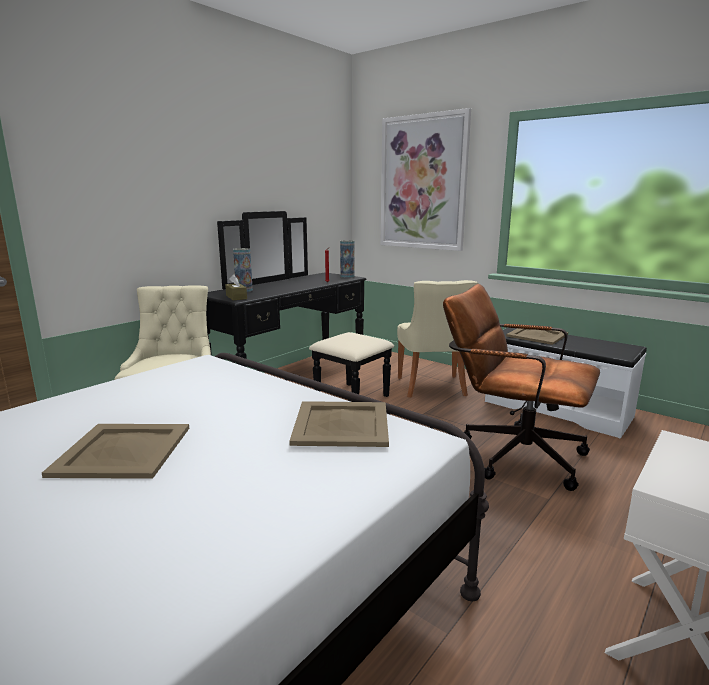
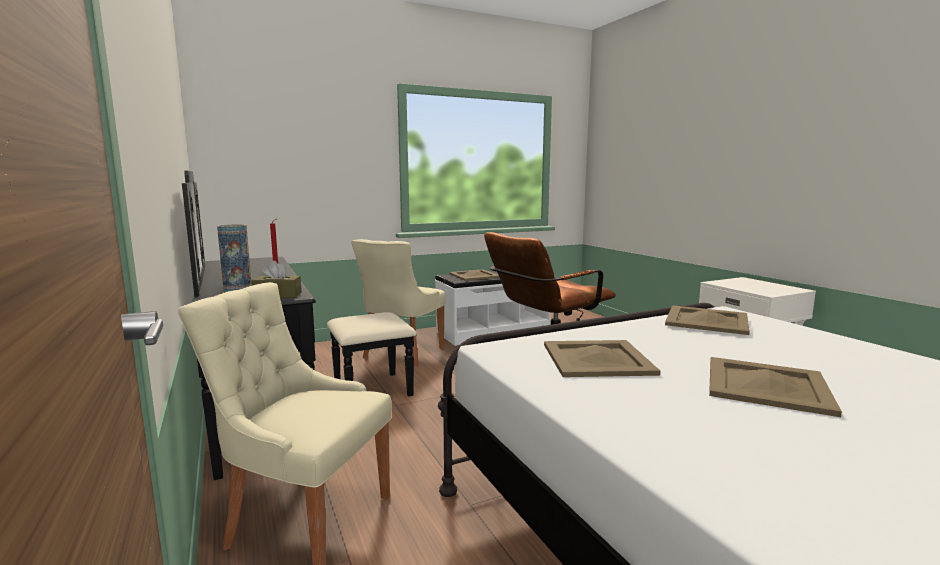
camera: 65 degrees left, 5 degrees down
vase [340,240,354,278] -> none
picture [380,108,471,251] -> none
beige chair [397,280,478,398] -> beige chair turned 90 degrees clockwise [351,239,446,366]
none -> beige tray [544,340,660,377]

